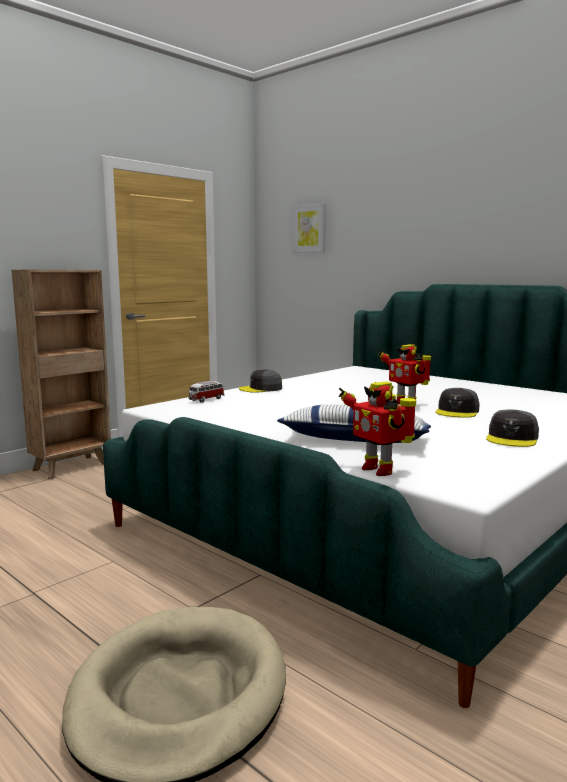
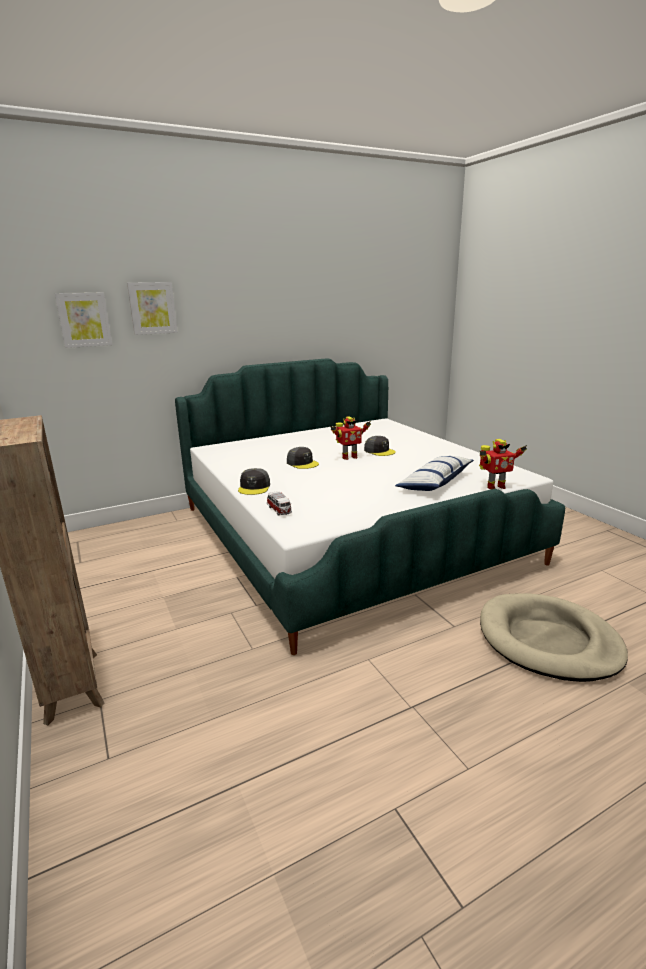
camera: 70 degrees left, 10 degrees up
grey cap [486,409,539,447] -> grey cap moved to [287,447,319,469]
none -> picture [127,282,178,335]

